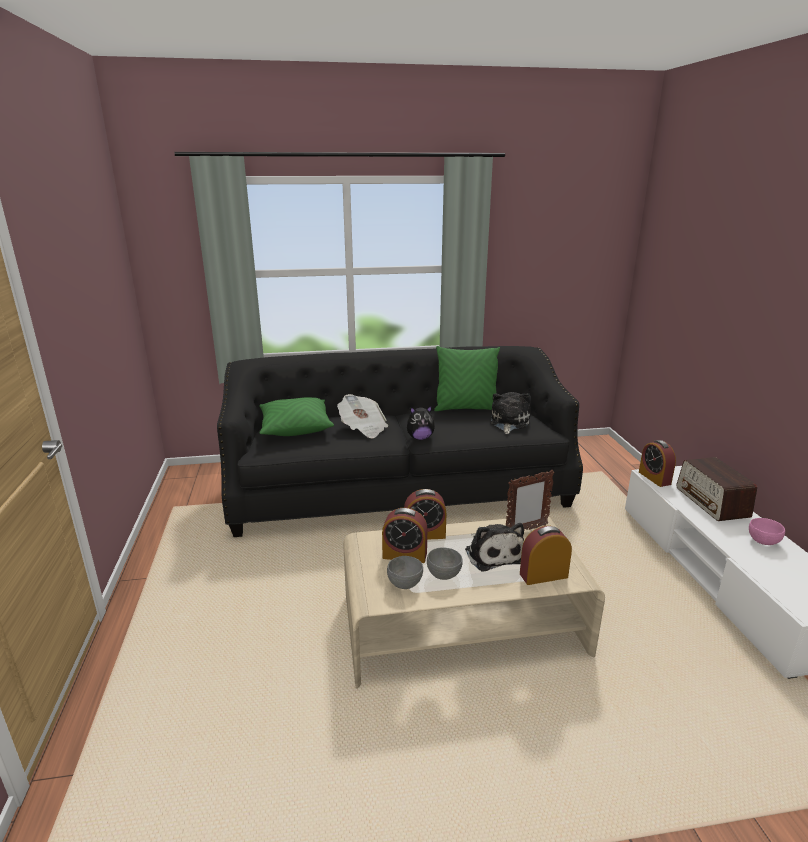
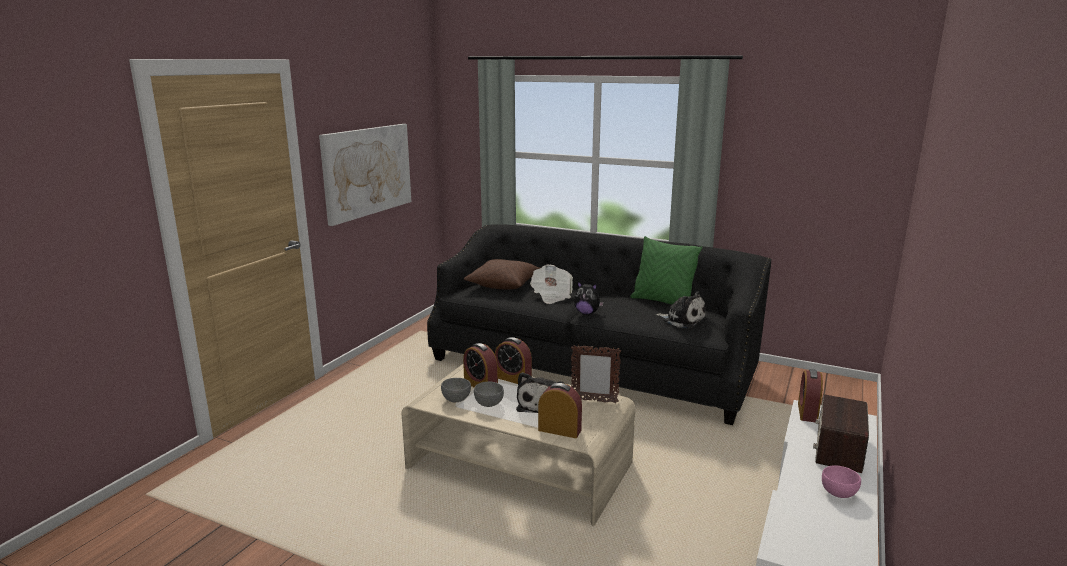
camera: 35 degrees right, 5 degrees down
green pillow [259,397,334,436] -> brown pillow [464,259,540,289]
plush toy [491,392,531,434] -> plush toy turned 75 degrees clockwise [655,292,706,328]
none -> picture [319,124,411,226]

